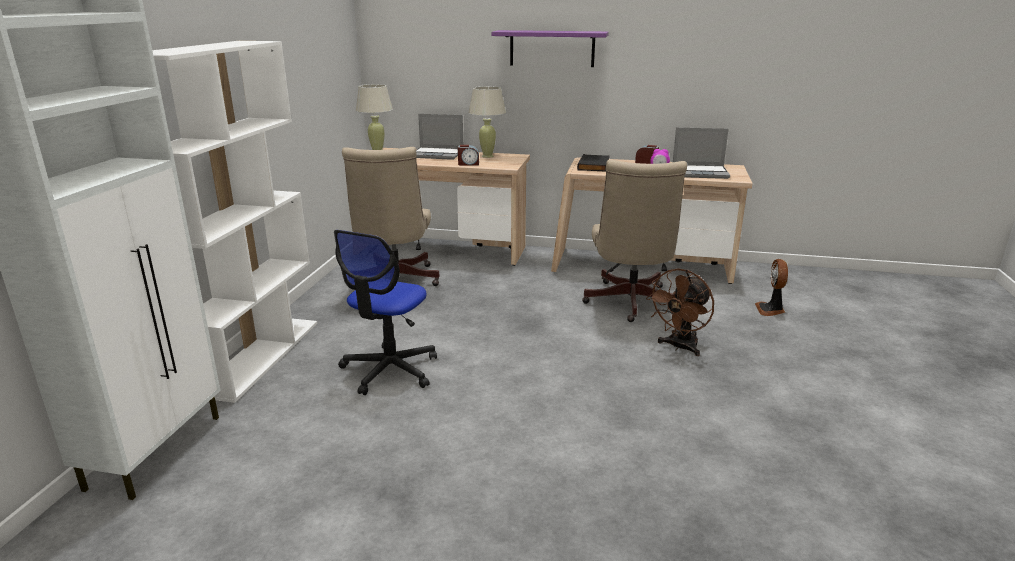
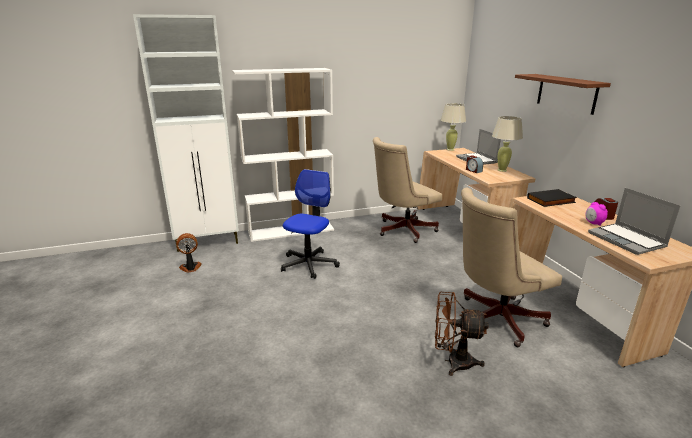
camera: 60 degrees right, 0 degrees up
office chair [334,230,437,395] -> office chair turned 120 degrees clockwise [281,169,340,279]
purple shelf [491,30,609,67] -> brown shelf [515,74,611,115]
fan [755,259,788,316] -> fan moved to [176,233,202,273]

